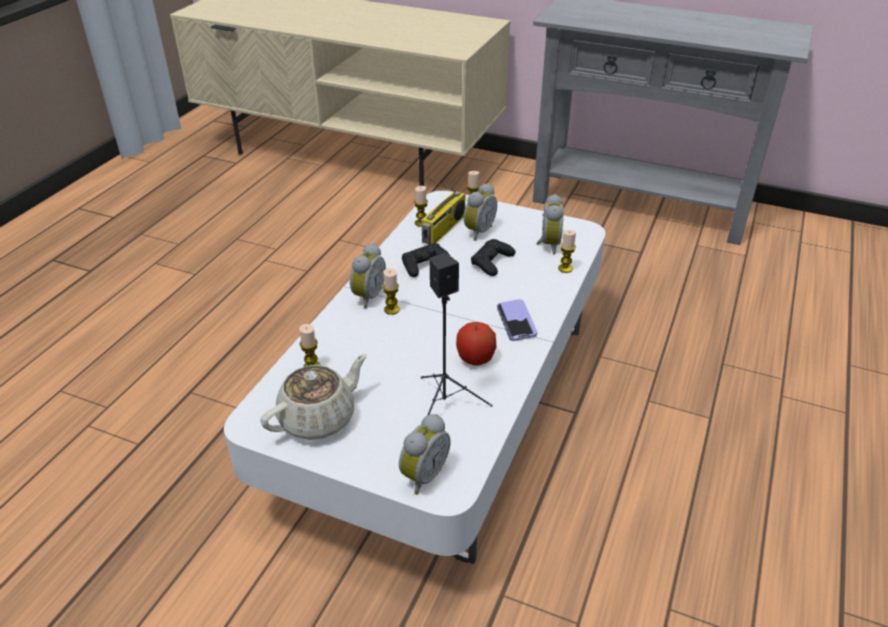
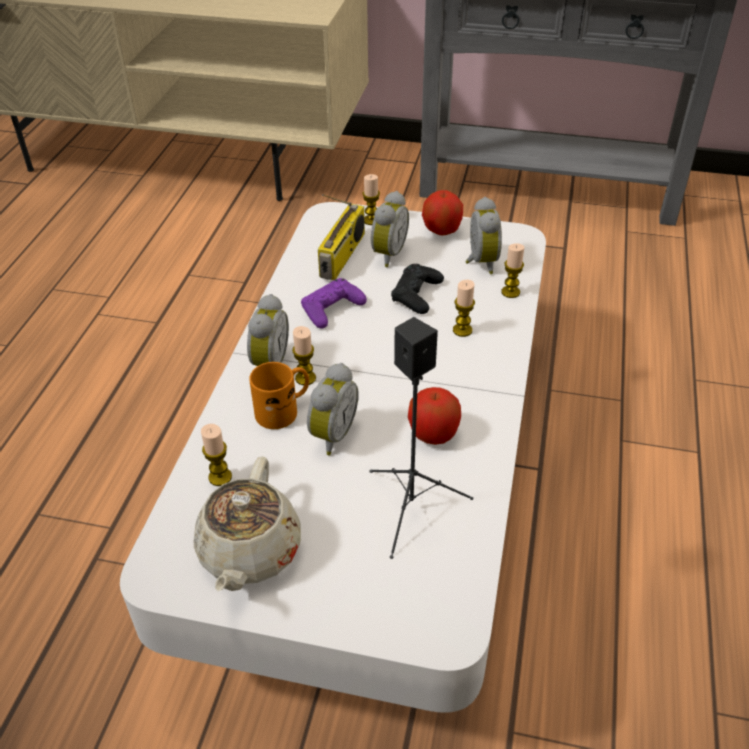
camera: 10 degrees left, 5 degrees up
beige teapot [260,354,367,440] -> beige teapot turned 150 degrees clockwise [194,456,301,591]
alarm clock [399,414,451,495] -> alarm clock moved to [307,363,359,455]
black game controller [402,243,450,277] -> purple game controller [301,278,367,329]
candle [414,186,428,227] -> candle moved to [453,280,475,337]
phone [497,299,537,341] -> none
none -> orange mug [249,362,309,429]
none -> apple [422,190,463,236]

